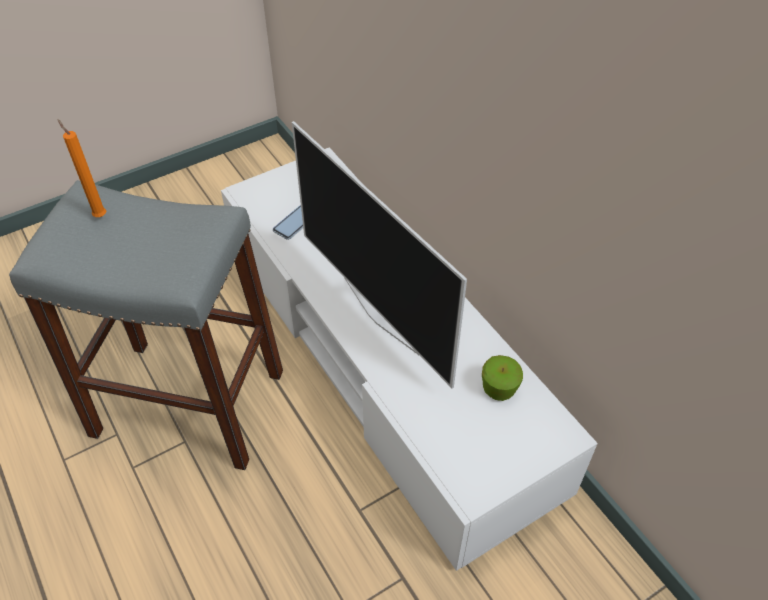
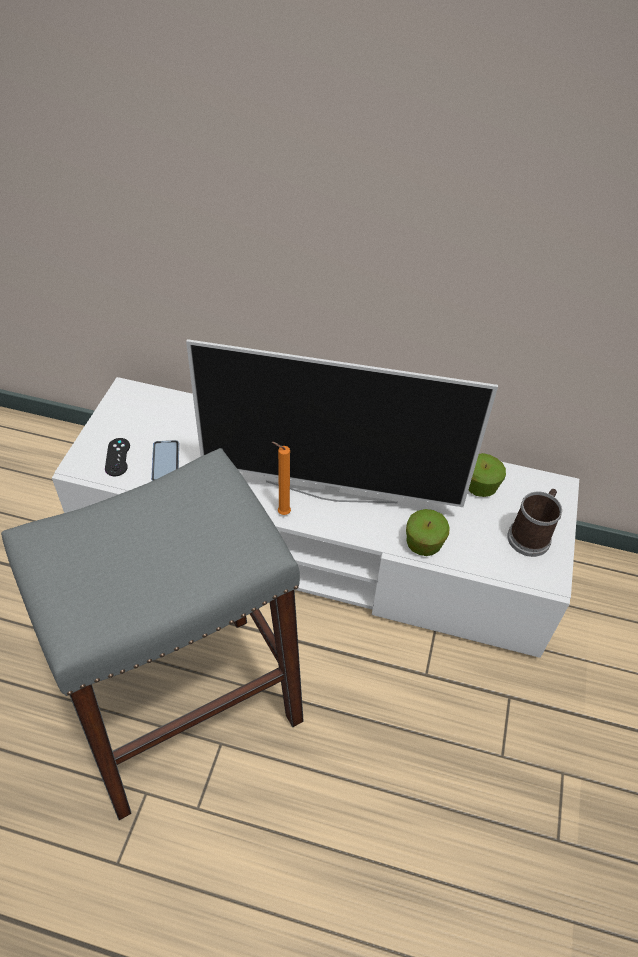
camera: 45 degrees left, 0 degrees up
orange candle [57,119,106,217] -> orange candle moved to [272,442,291,515]
none -> black game controller [105,438,130,476]
none -> apple [406,509,450,556]
none -> mug [507,489,562,557]

